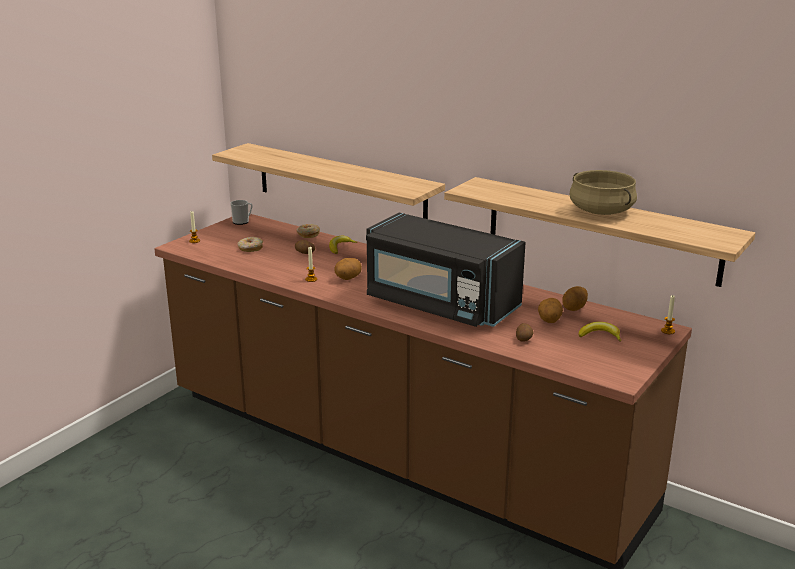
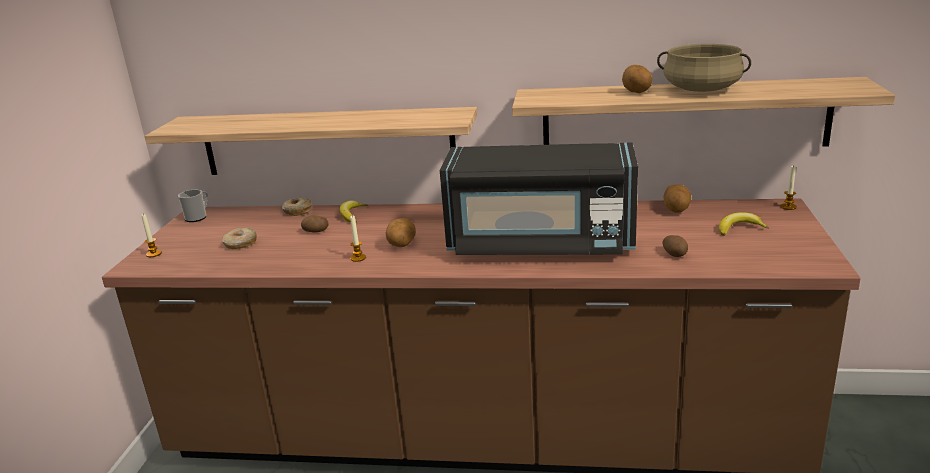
camera: 25 degrees left, 0 degrees up
potato [538,298,563,323] -> potato moved to [622,65,652,93]

